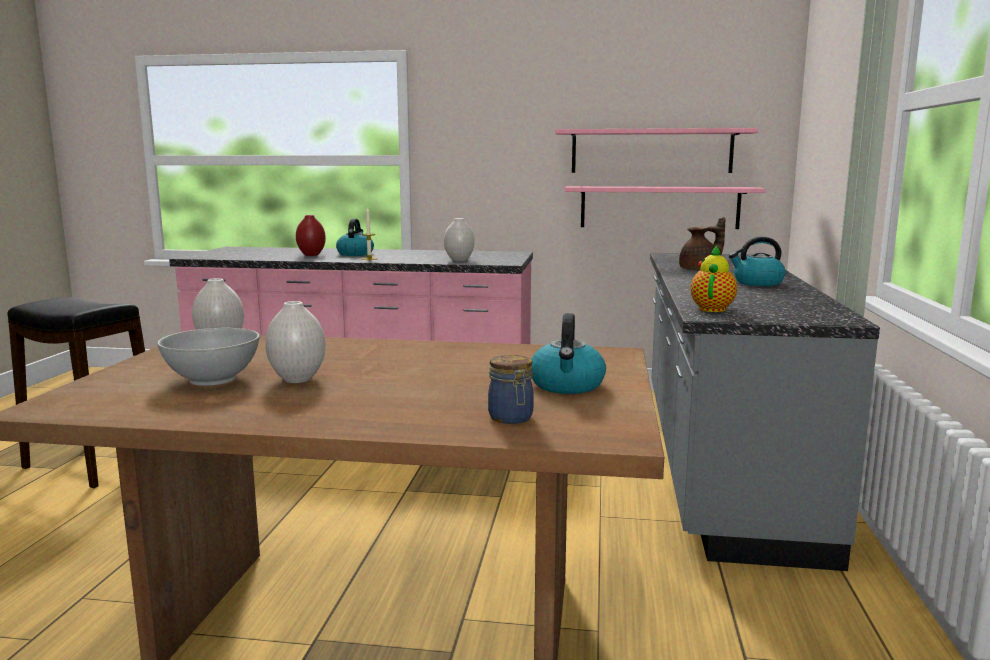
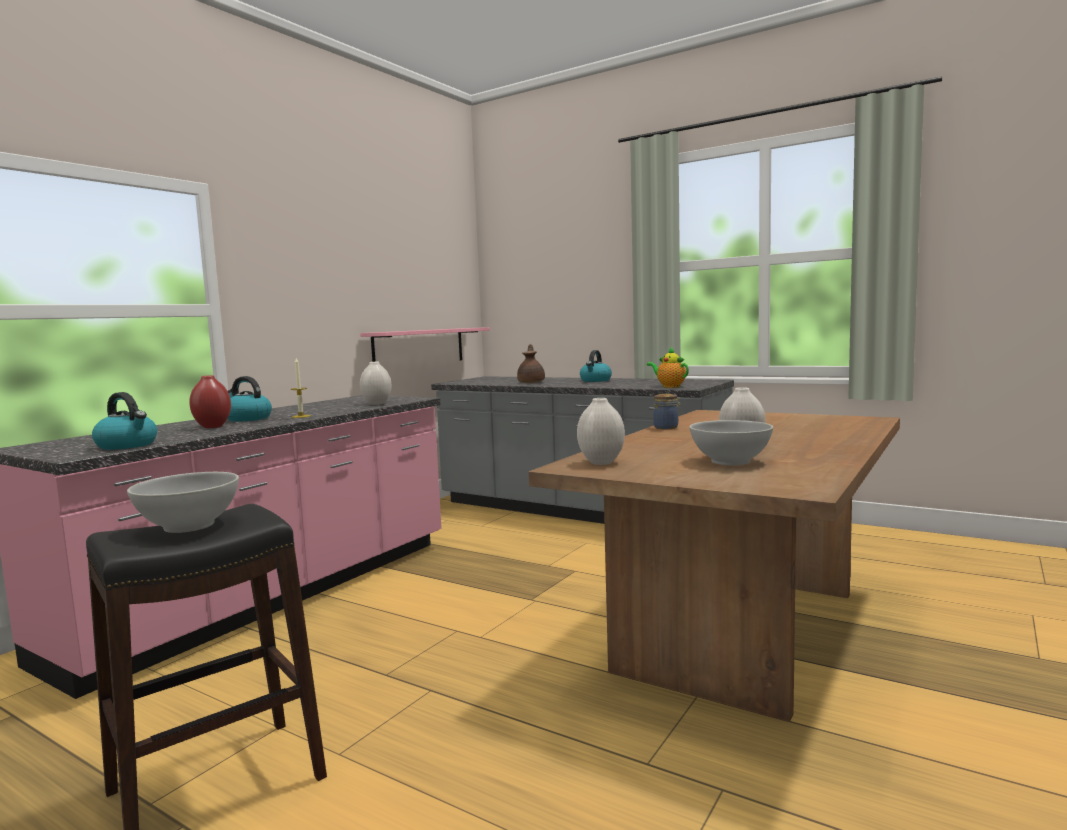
camera: 65 degrees left, 5 degrees down
jar [488,355,534,424] -> jar moved to [653,394,681,429]
kettle [531,313,606,394] -> kettle moved to [92,392,157,450]
pink shelf [555,128,759,173] -> none
none -> white bowl [127,472,239,533]

